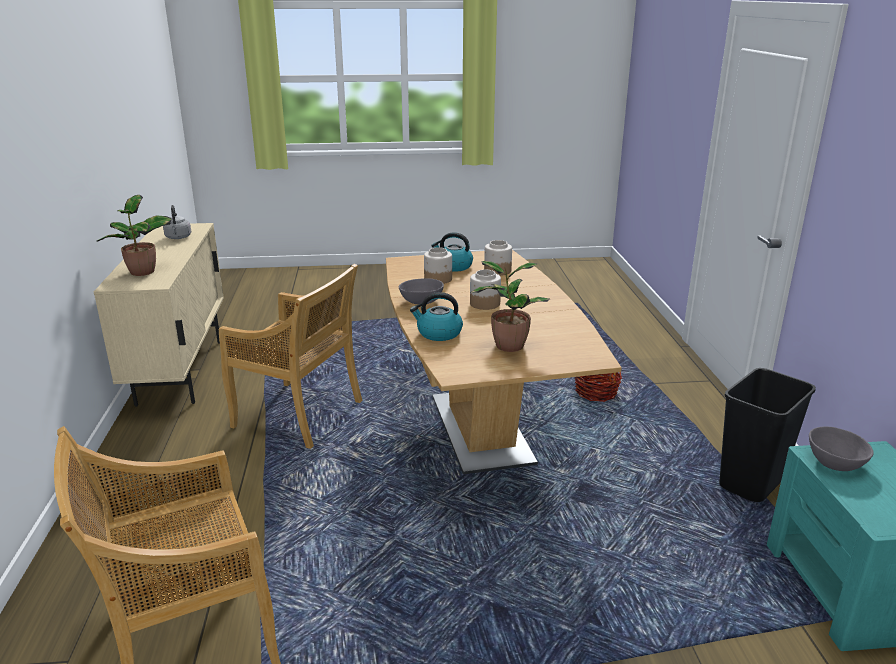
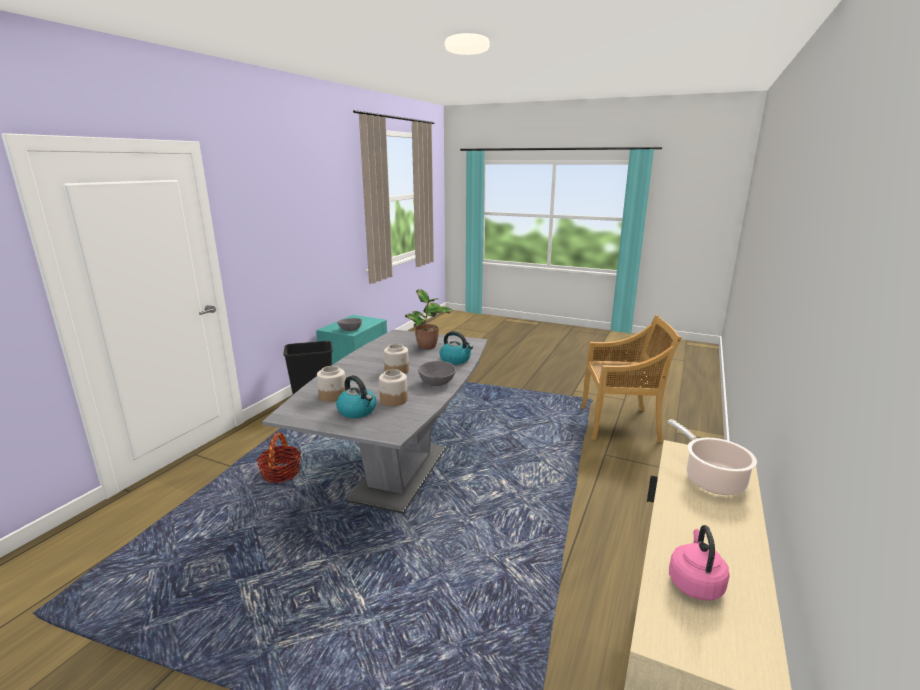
camera: 150 degrees left, 5 degrees down
potted plant [97,195,172,276] -> cooking pot [668,419,757,495]
grey kettle [163,205,191,239] -> pink kettle [669,525,730,601]
beige chair [219,264,363,449] -> none
brown dining table [386,250,622,474] -> grey dining table [262,329,487,514]

